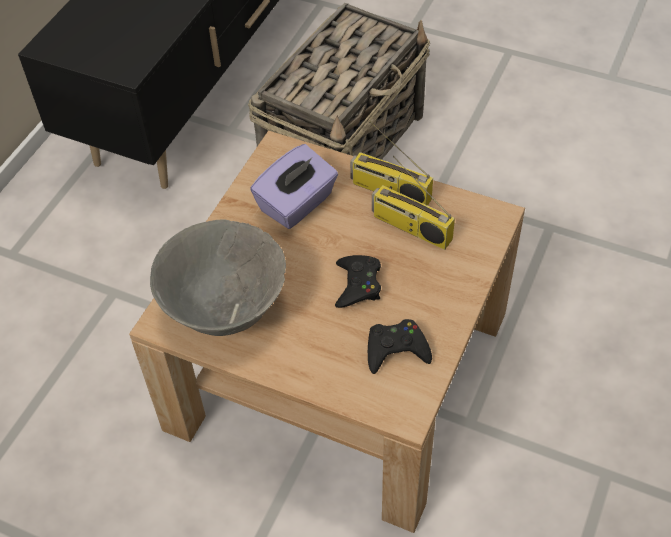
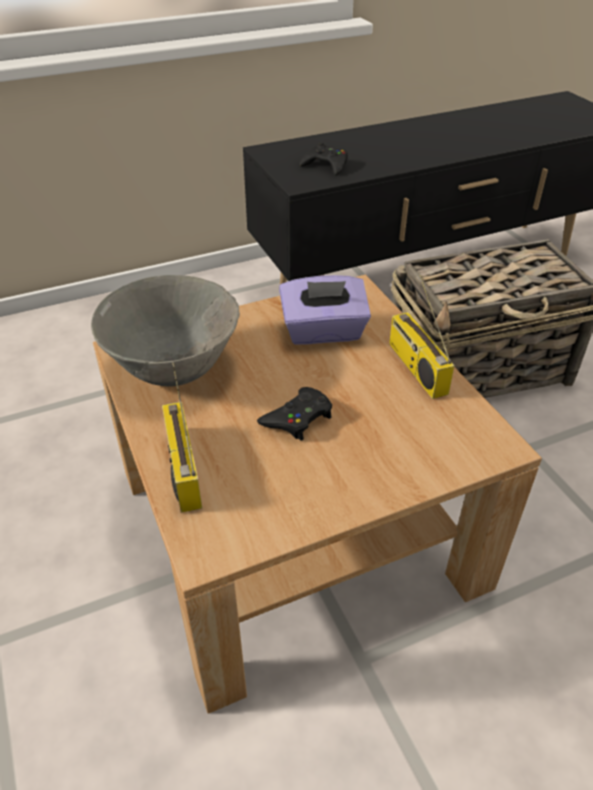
camera: 40 degrees right, 10 degrees down
black game controller [368,319,432,374] -> black game controller moved to [299,143,348,176]
radio [372,156,455,250] -> radio moved to [162,363,202,513]

